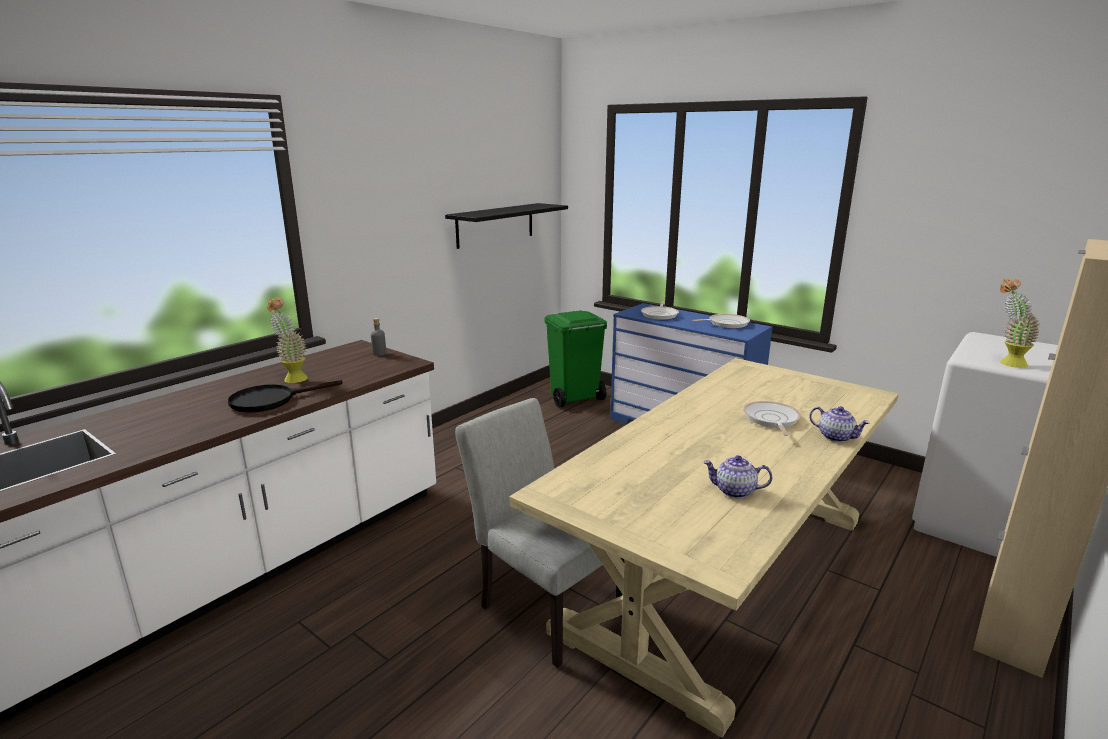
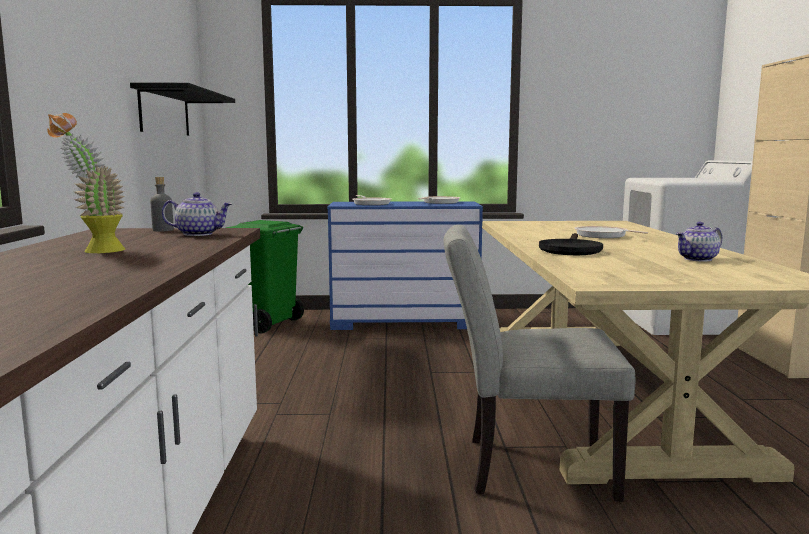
camera: 40 degrees left, 10 degrees down
black frying pan [228,380,343,412] -> black frying pan moved to [539,233,603,255]
teapot [809,406,870,442] -> teapot moved to [162,192,232,236]
potted plant [1000,278,1041,368] -> none

